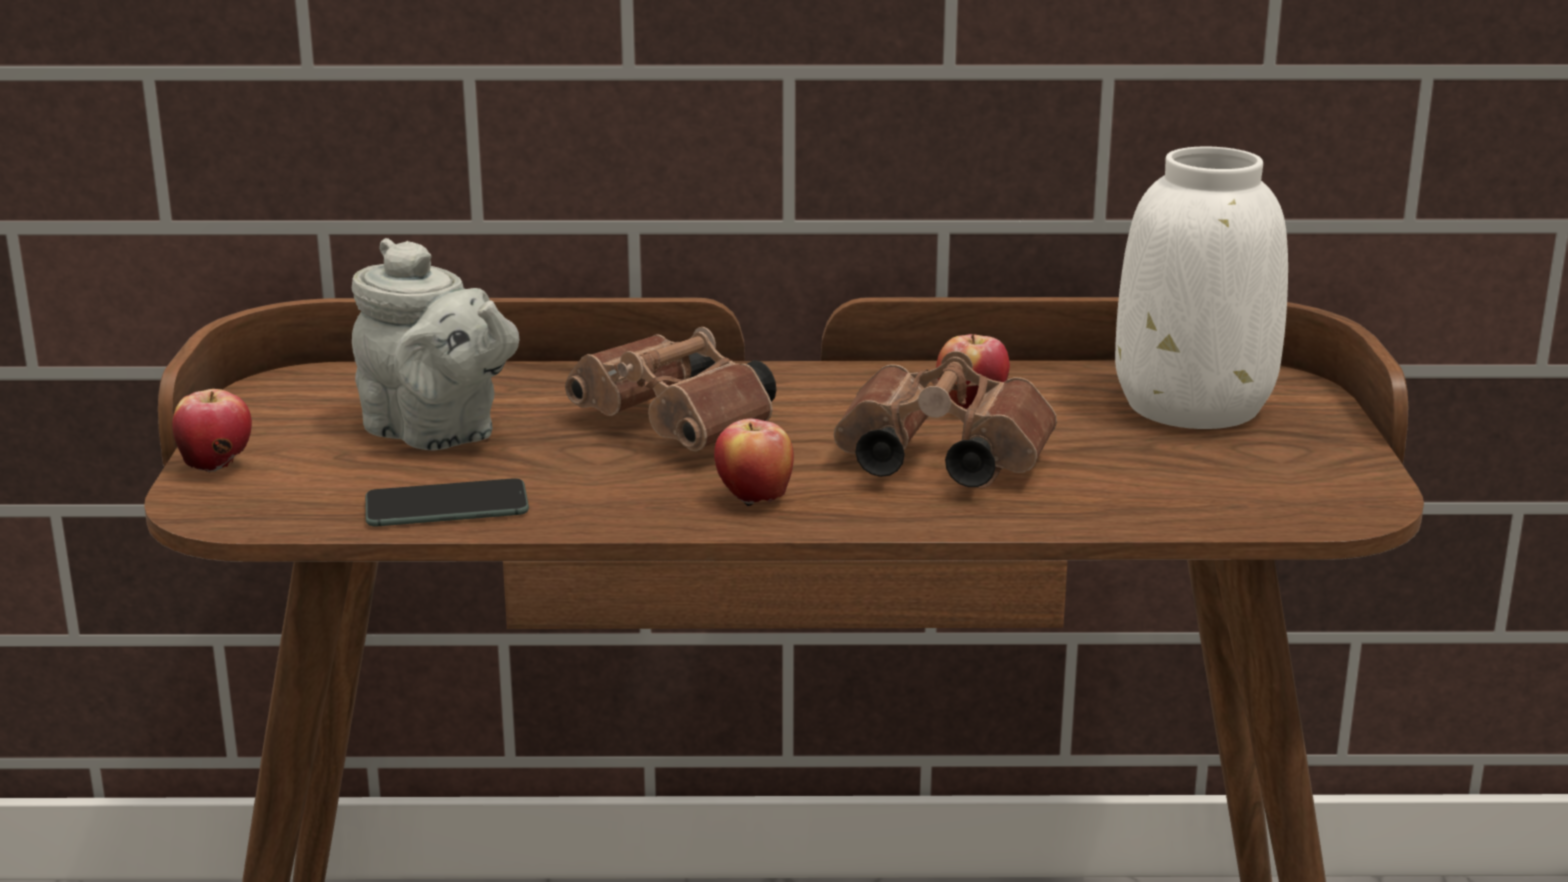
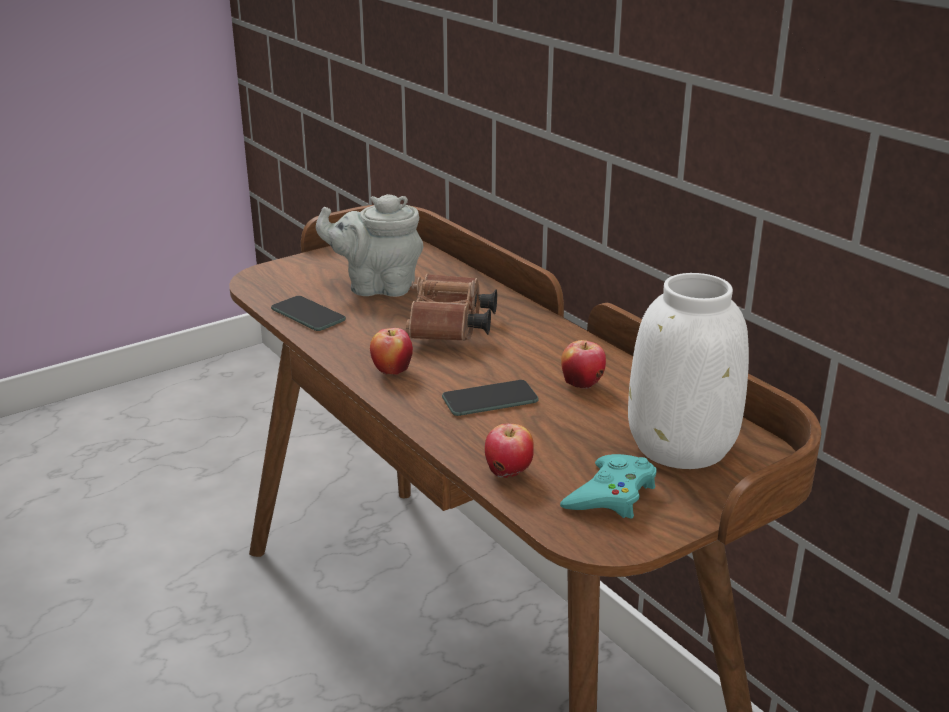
camera: 55 degrees right, 5 degrees up
apple [172,389,252,473] -> apple moved to [485,423,534,478]
grey teapot [352,238,519,451] -> grey teapot turned 90 degrees clockwise [316,194,423,297]
brown binoculars [834,351,1057,488] -> phone [442,380,539,416]
none -> turquoise game controller [560,454,657,519]

